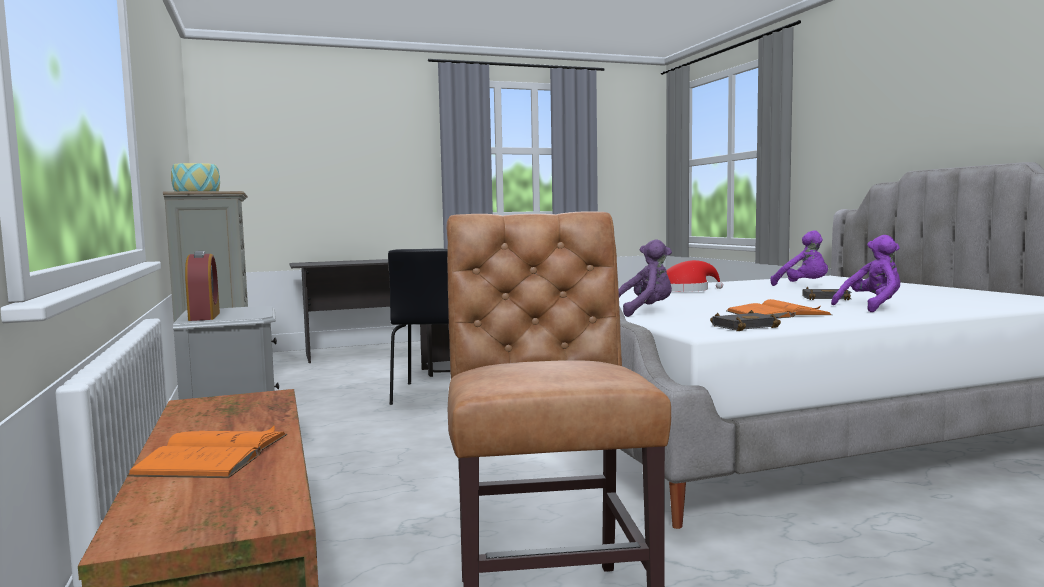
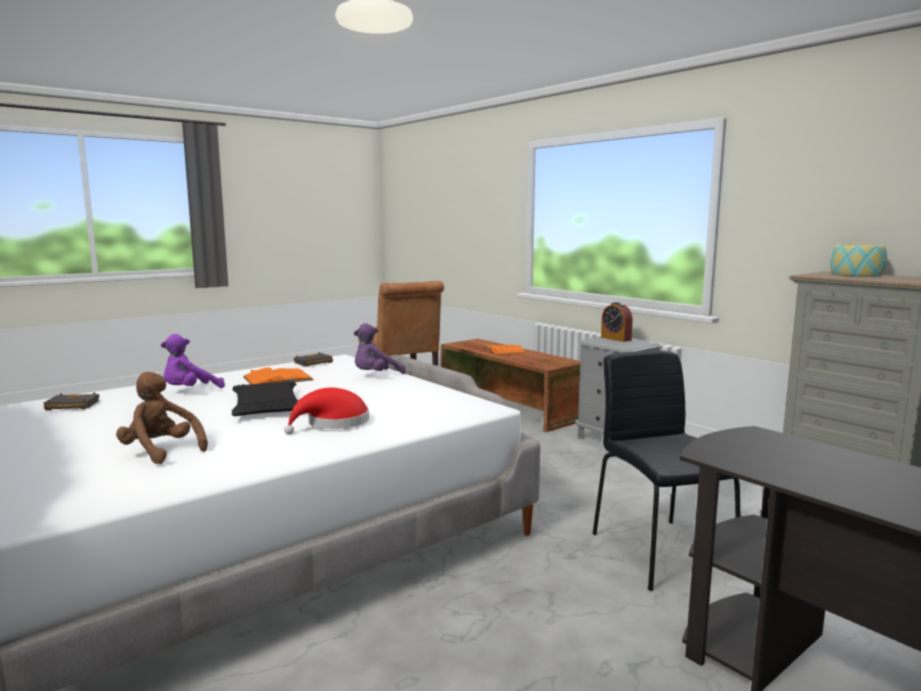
camera: 160 degrees right, 5 degrees up
purple plush toy [770,230,828,286] -> brown plush toy [116,372,208,464]
black book [803,287,852,300] -> black book moved to [44,392,100,411]
none -> black pillow [231,380,299,416]

